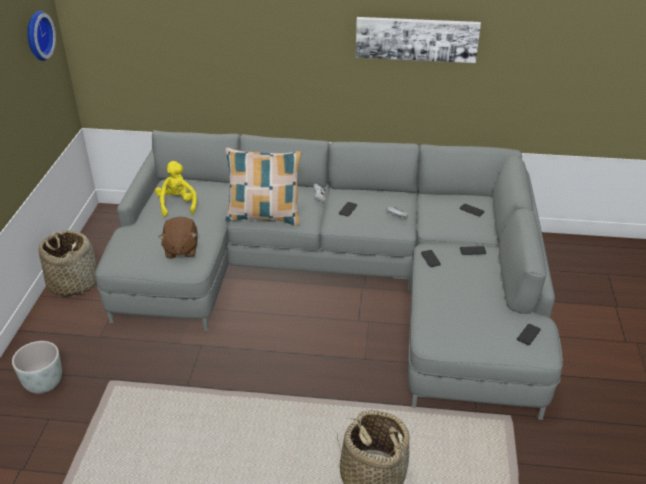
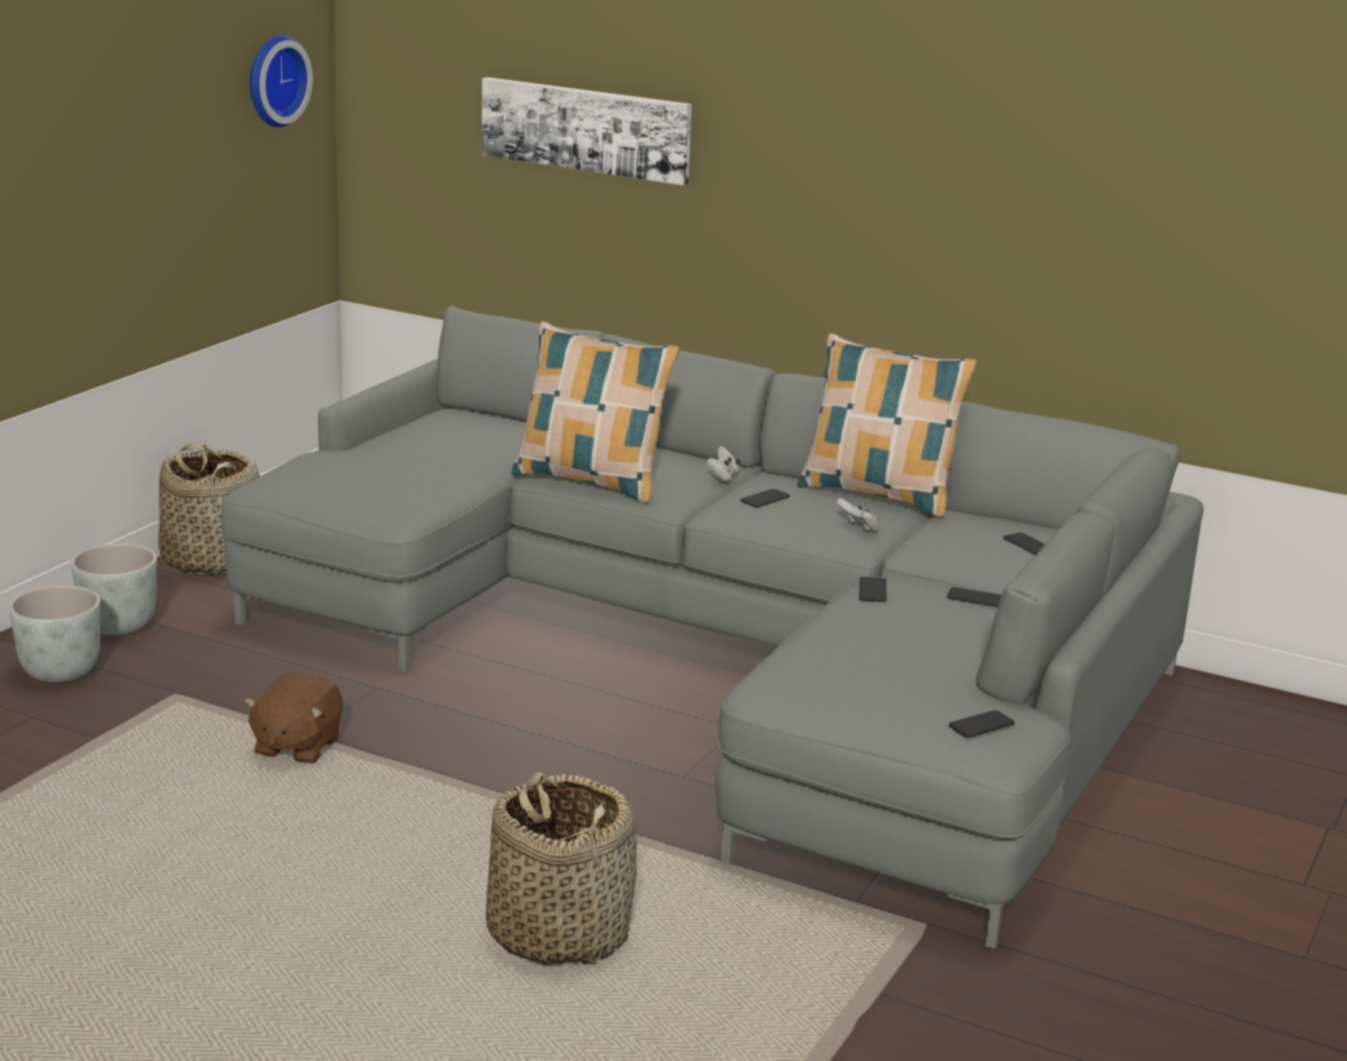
camera: 20 degrees right, 15 degrees down
yellow plush toy [155,161,197,217] -> none
brown plush toy [158,217,197,259] -> brown plush toy moved to [244,672,343,763]
picture [356,17,481,63] -> picture moved to [482,77,692,186]
none -> grey planter [71,543,157,635]
none -> pillow [797,334,977,517]

